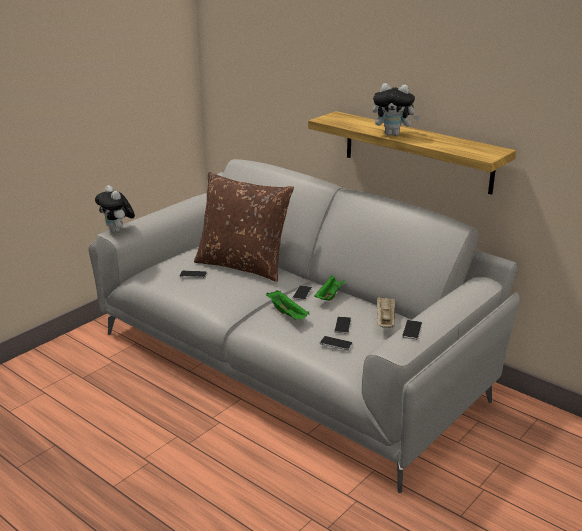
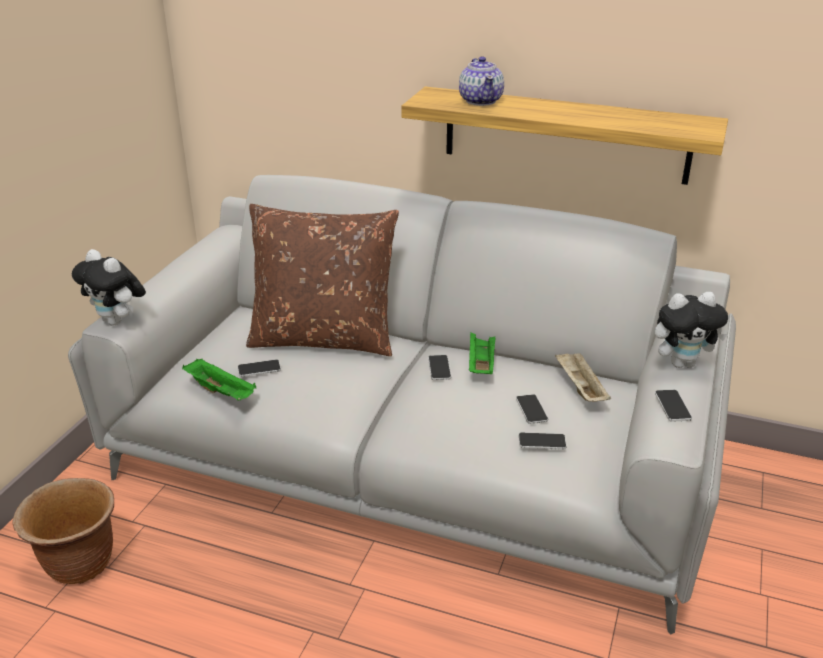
camera: 20 degrees left, 5 degrees up
green tray [266,291,310,320] -> green tray moved to [182,359,256,400]
plush toy [373,83,420,136] -> plush toy moved to [655,292,728,368]
none -> brown planter [12,478,114,584]
none -> teapot [459,56,504,106]

